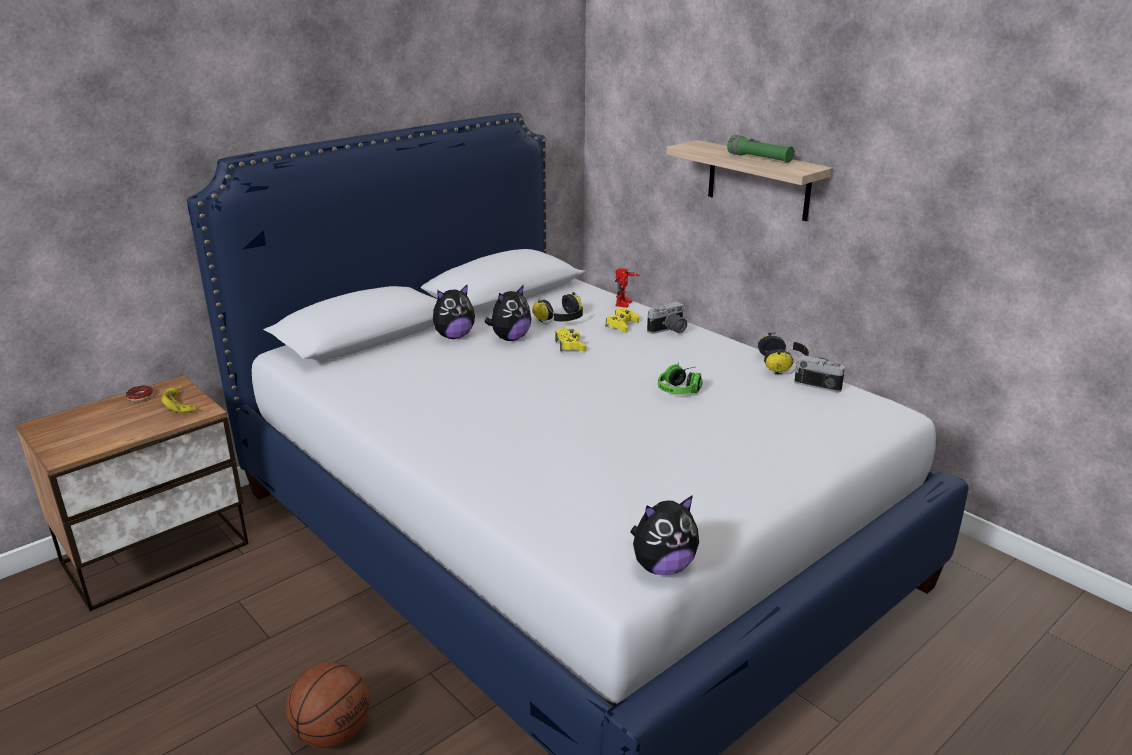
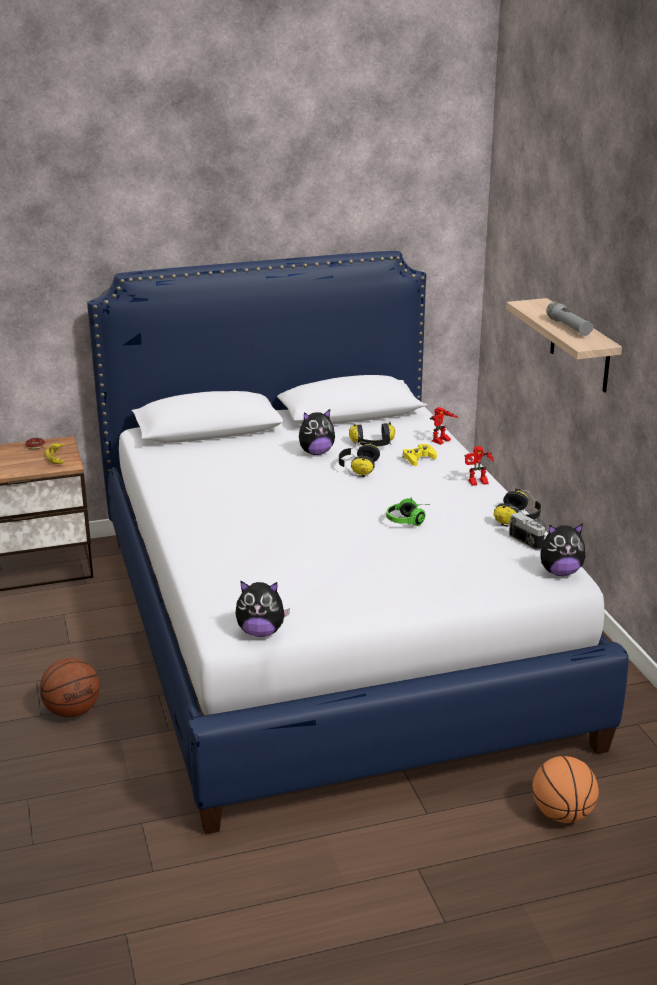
camera: 25 degrees right, 0 degrees up
plush toy [433,284,475,339] -> plush toy moved to [540,524,585,576]
yellow game controller [555,328,586,352] -> headphones [339,442,380,477]
camera [647,302,687,334] -> none
green flashlight [727,135,795,163] -> grey flashlight [546,302,594,336]
none -> toy robot [465,446,494,486]
none -> basketball [532,756,599,823]

